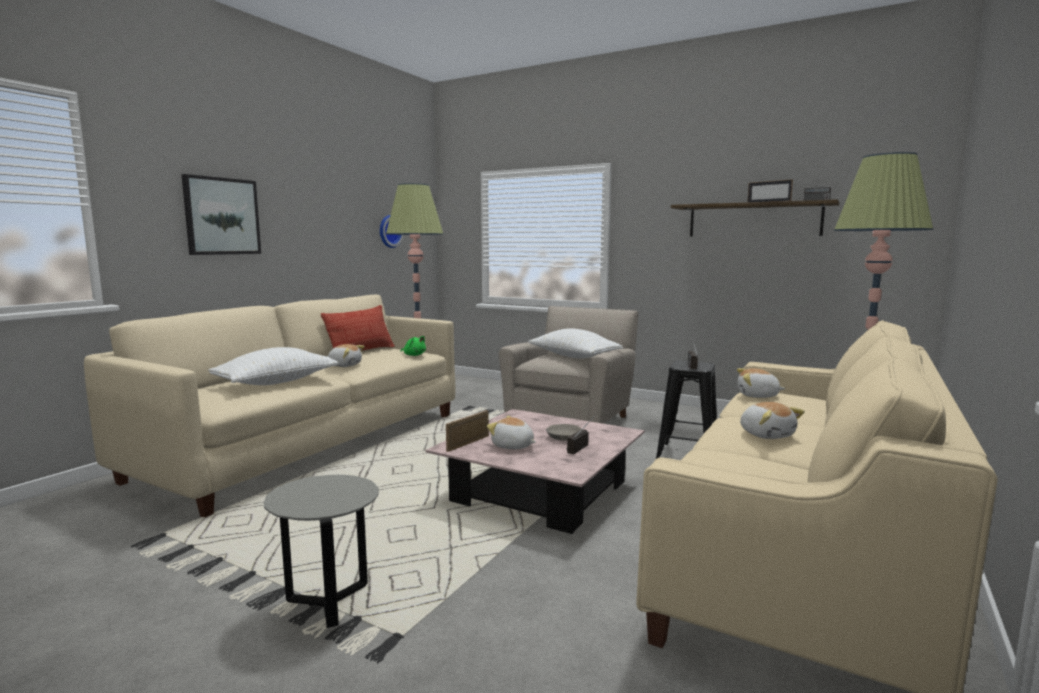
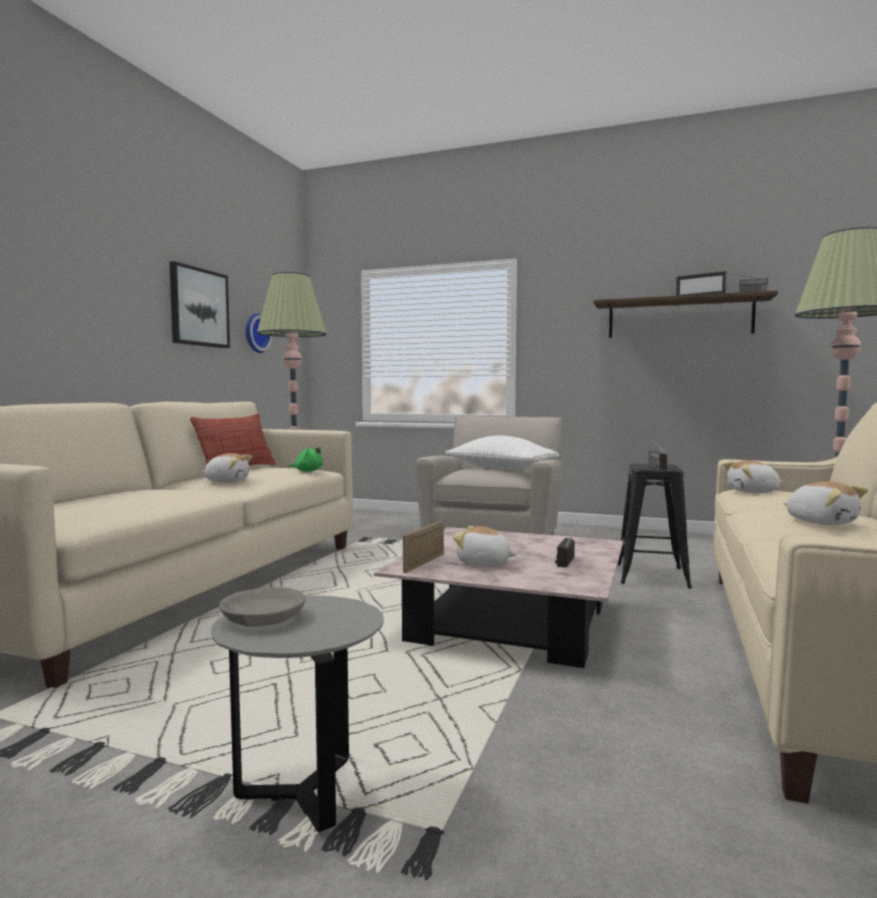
camera: 10 degrees left, 5 degrees down
picture [181,174,261,255] -> picture moved to [170,261,230,348]
white pillow [208,347,338,385] -> none
grey bowl [546,424,582,441] -> grey bowl moved to [219,587,306,627]

